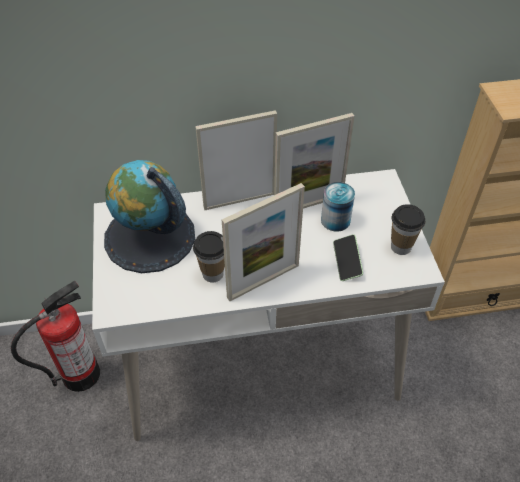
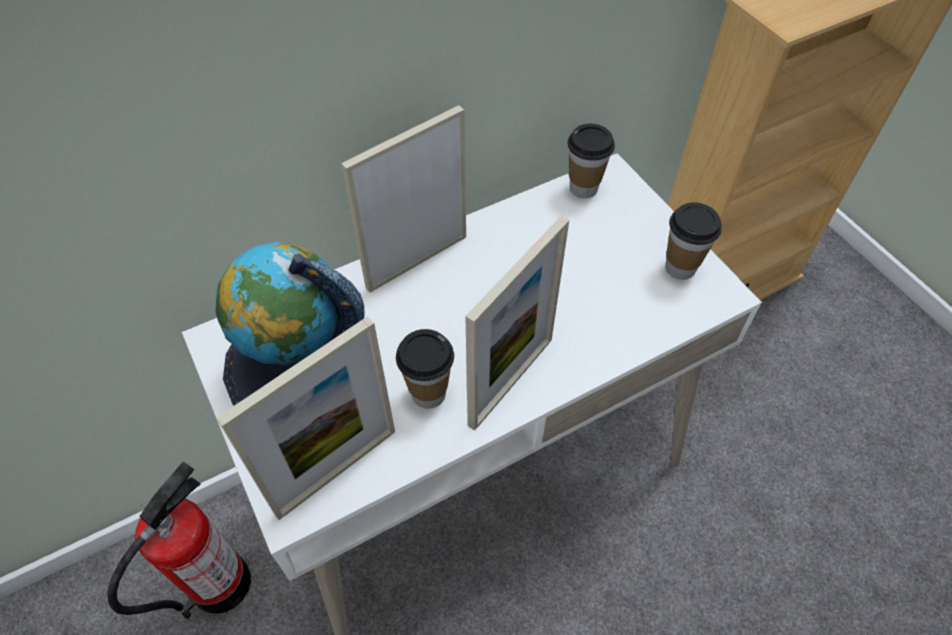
camera: 20 degrees left, 5 degrees up
picture frame [274,113,355,208] -> picture frame moved to [217,316,395,520]
can [321,182,355,231] -> none
phone [333,235,363,281] -> none
none -> cup [567,124,615,198]

